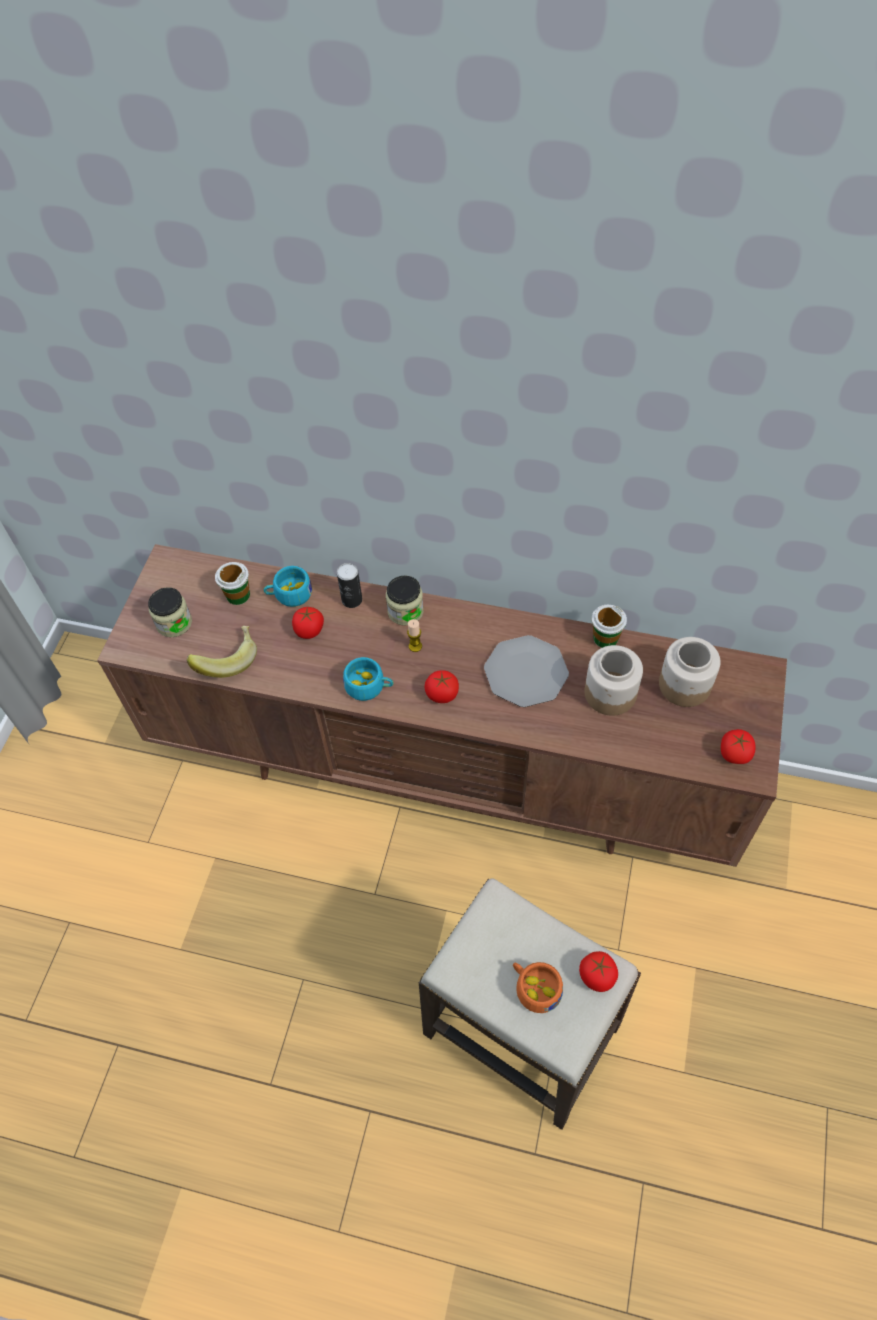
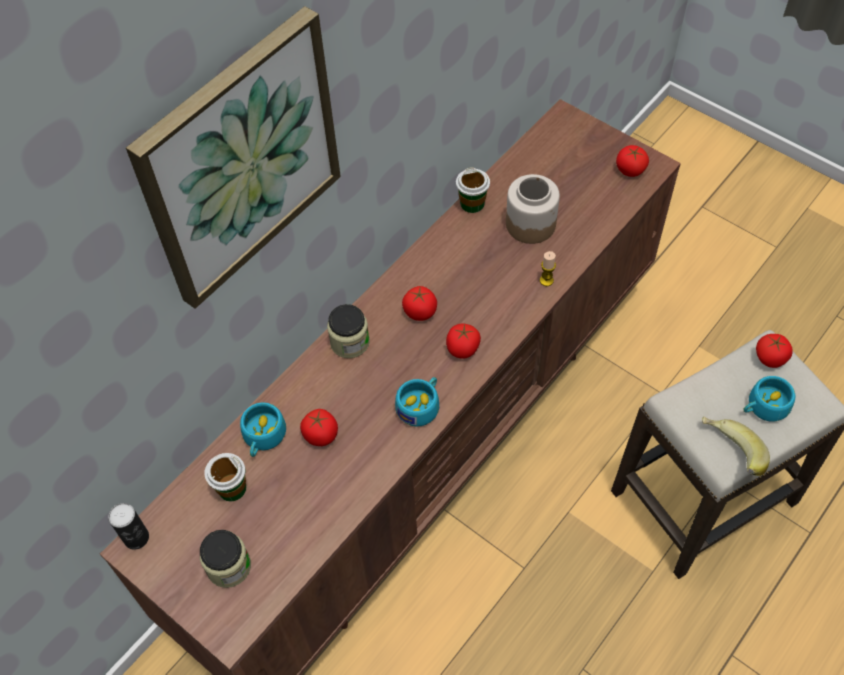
camera: 65 degrees left, 0 degrees up
banana [187,626,257,678] -> banana moved to [702,417,770,476]
can [337,563,362,608] -> can moved to [108,503,149,550]
candle [407,619,422,652] -> candle moved to [540,251,556,286]
plate [484,635,569,707] -> none
orange cup [513,962,563,1013] -> turquoise cup [743,376,796,422]
jar [659,637,721,707] -> none
none -> picture [126,6,341,309]
none -> tomato [402,286,437,321]

